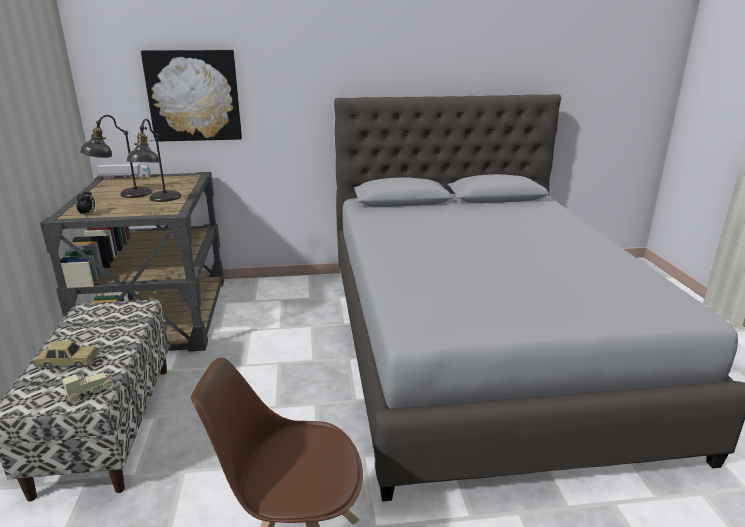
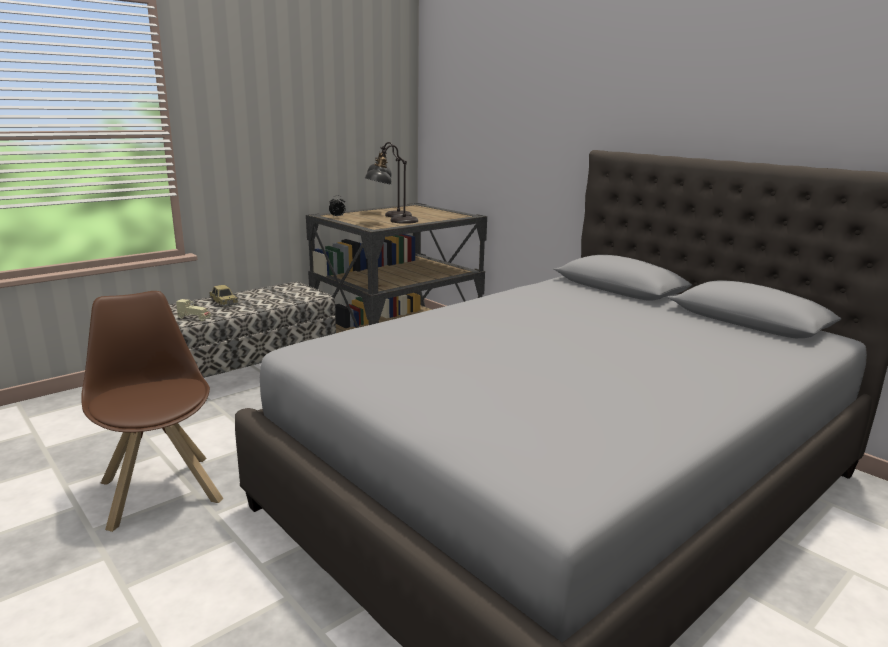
camera: 55 degrees right, 5 degrees down
toy truck [96,164,151,179] -> none
picture [141,50,242,142] -> none

